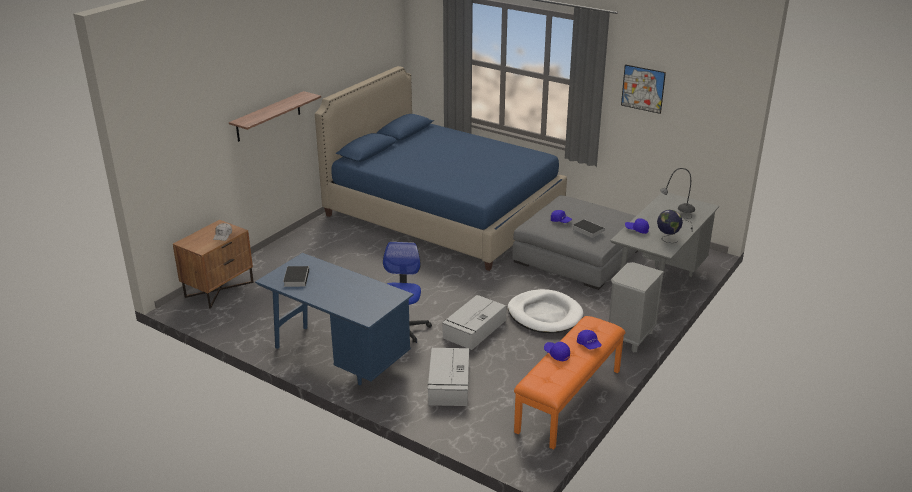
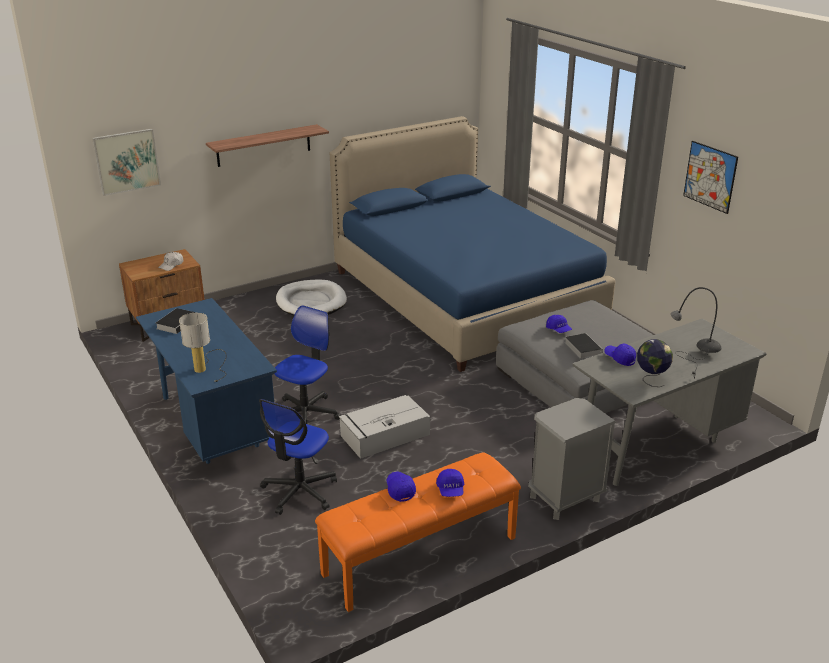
camera: 25 degrees right, 0 degrees up
grey storage box [428,348,469,406] -> office chair [259,399,337,515]
white dog bed [508,289,584,333] -> white dog bed moved to [276,280,347,315]
none -> picture [92,129,161,196]
none -> table lamp [179,313,227,382]

